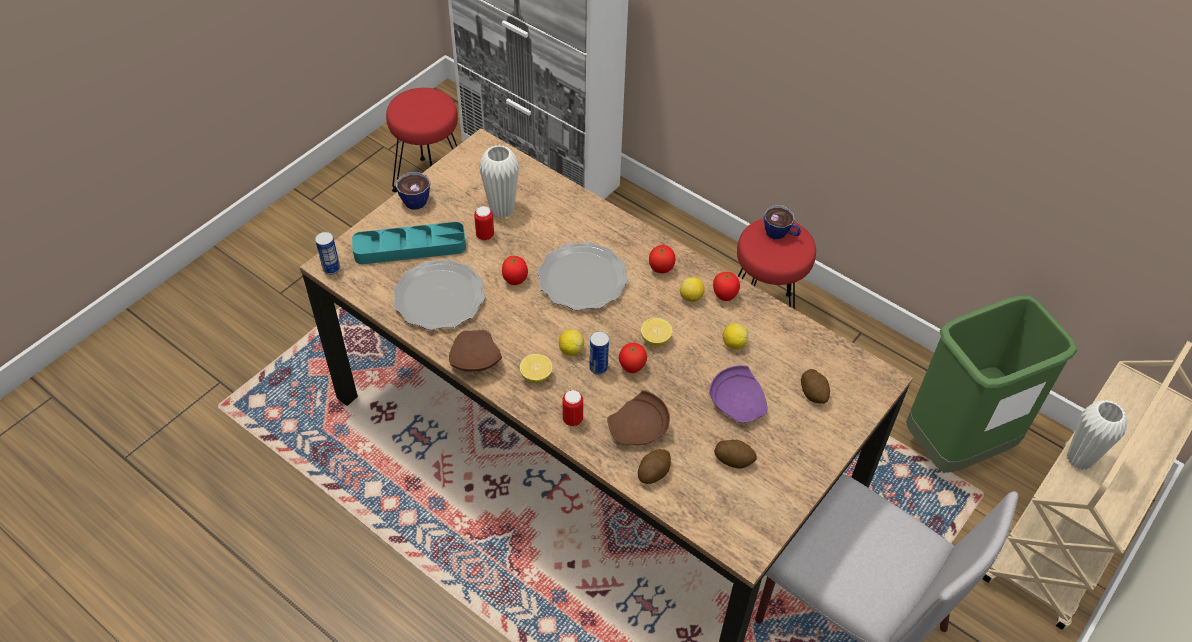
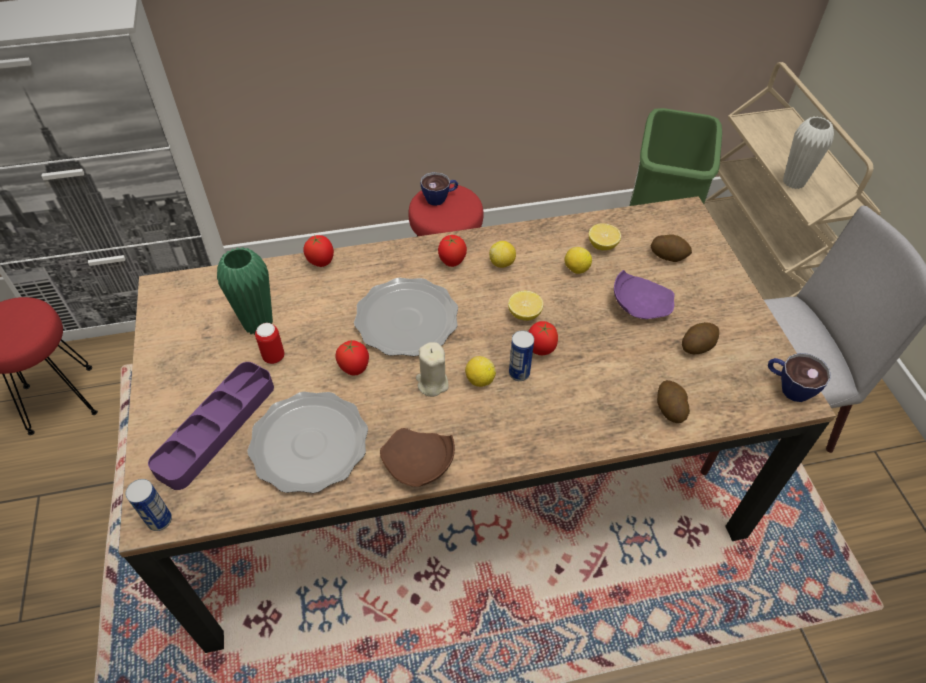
camera: 50 degrees left, 0 degrees up
turquoise tray [352,222,466,264] -> purple tray [148,362,274,490]
cup [396,170,430,209] -> cup moved to [768,353,831,402]
white vase [479,145,519,218] -> green vase [217,247,273,335]
lemon [520,354,553,383] -> lemon moved to [589,223,621,250]
can [562,390,583,427] -> none
brown plate [607,390,670,446] -> none
tomato [713,272,740,301] -> tomato moved to [303,235,334,267]
none -> beige candle [416,342,449,397]

